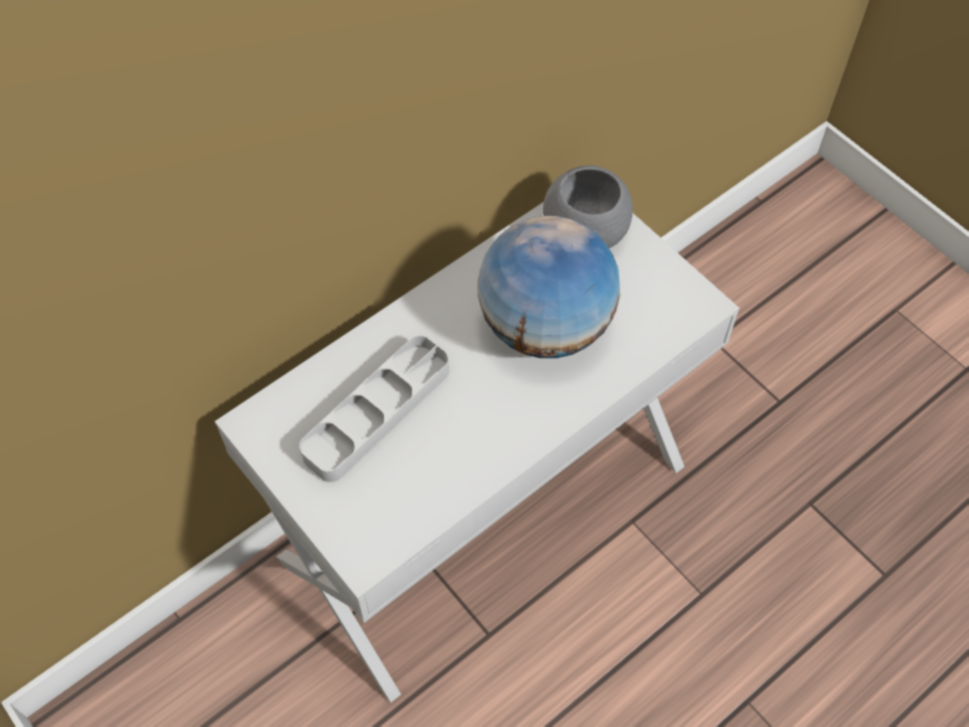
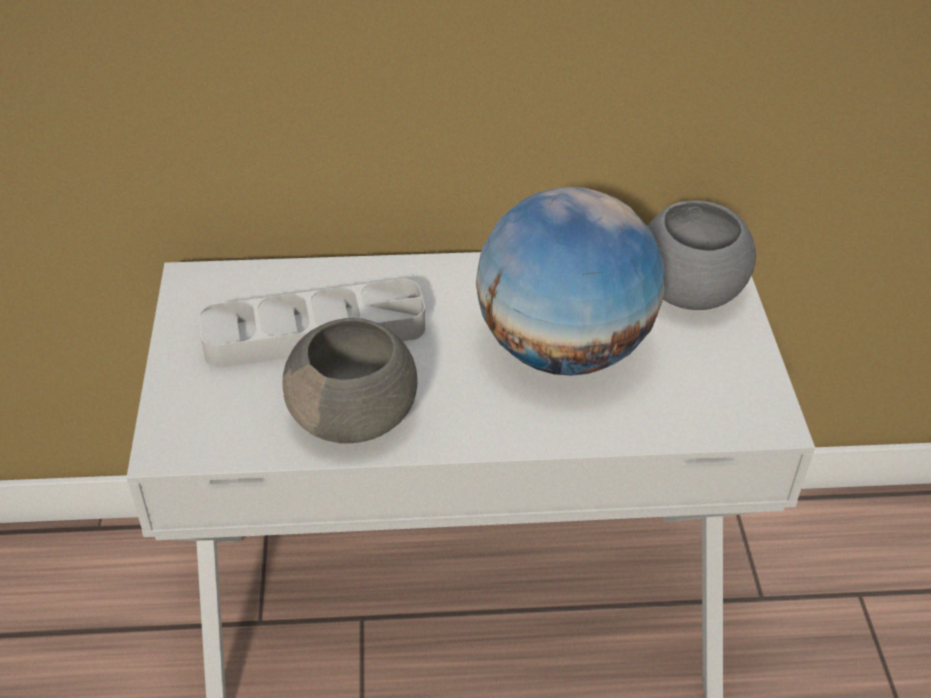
camera: 35 degrees right, 15 degrees down
none -> grey bowl [282,318,418,444]

